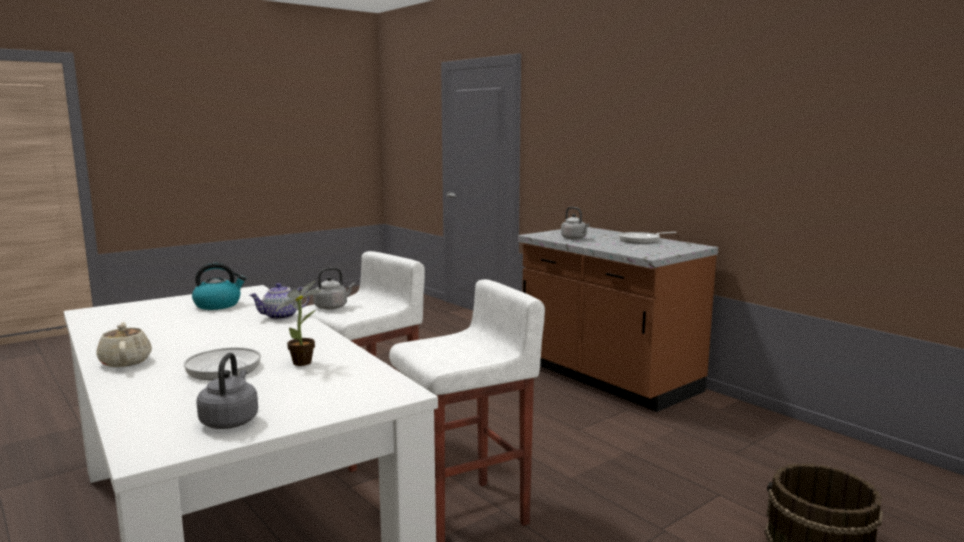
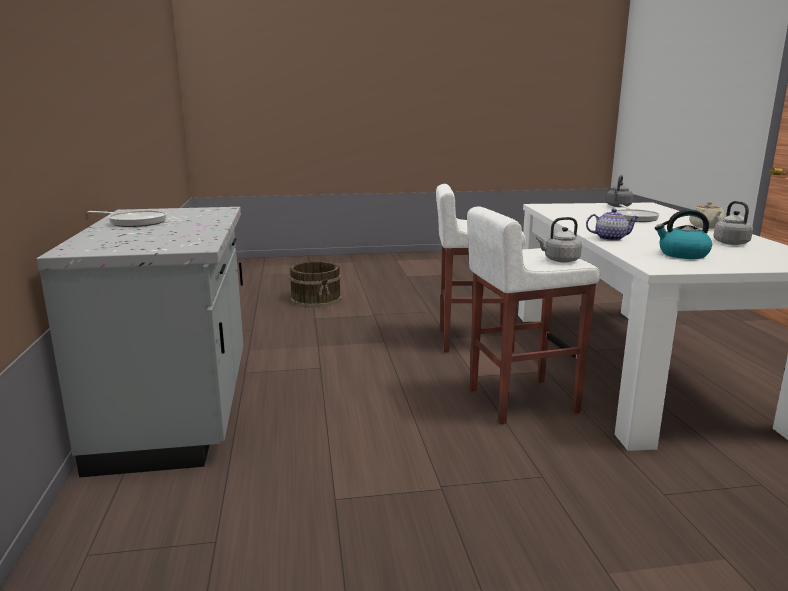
camera: 150 degrees left, 5 degrees up
potted plant [275,281,320,366] -> none
brown counter [518,227,718,412] -> grey counter [37,207,243,477]
grey kettle [561,207,590,239] -> grey kettle moved to [713,201,753,245]

